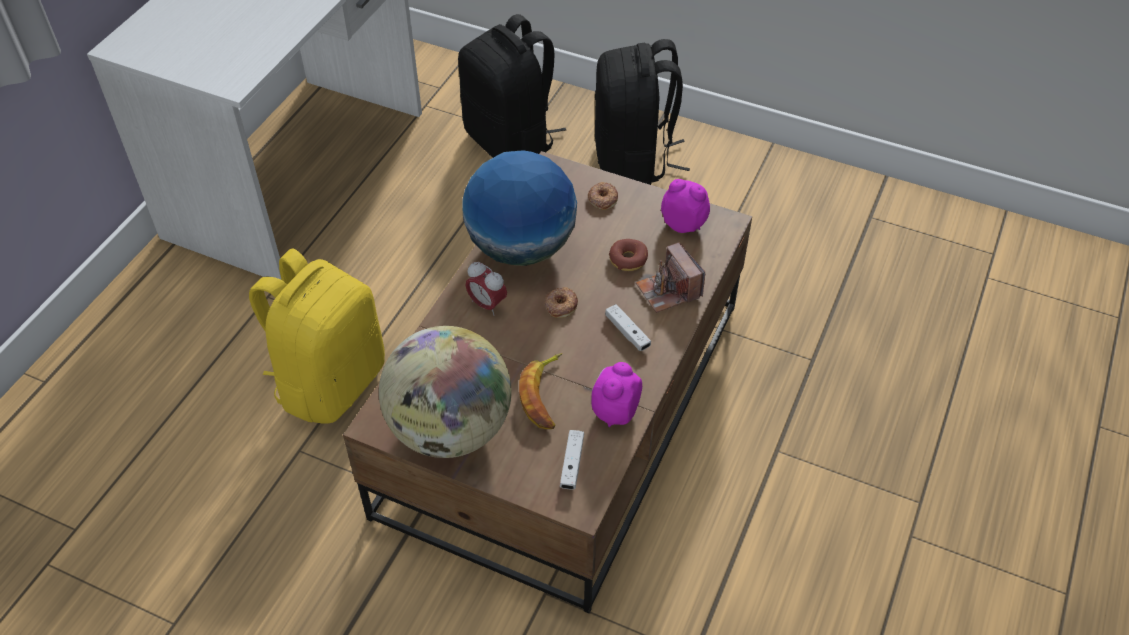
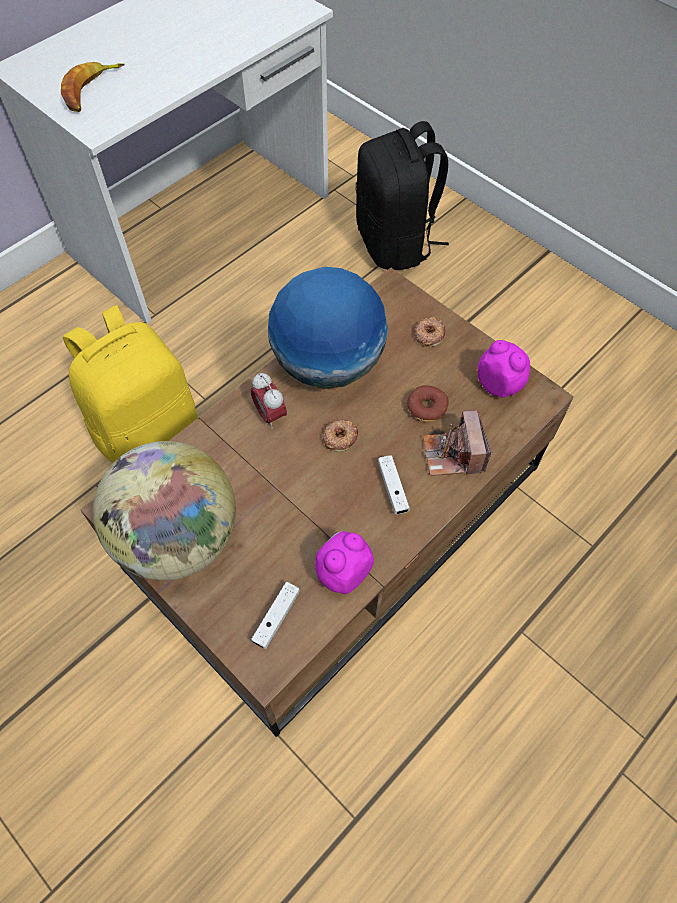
camera: 20 degrees right, 10 degrees up
banana [519,353,562,429] -> banana moved to [61,62,125,112]
black backpack [595,39,690,185] -> none

